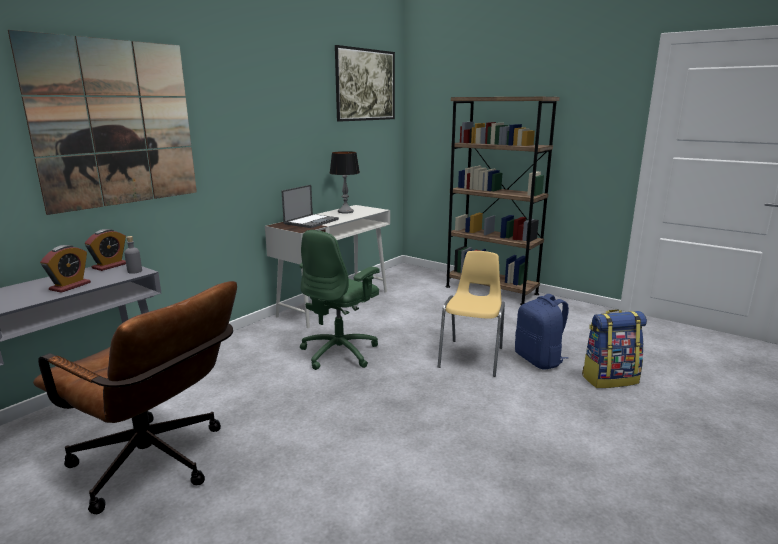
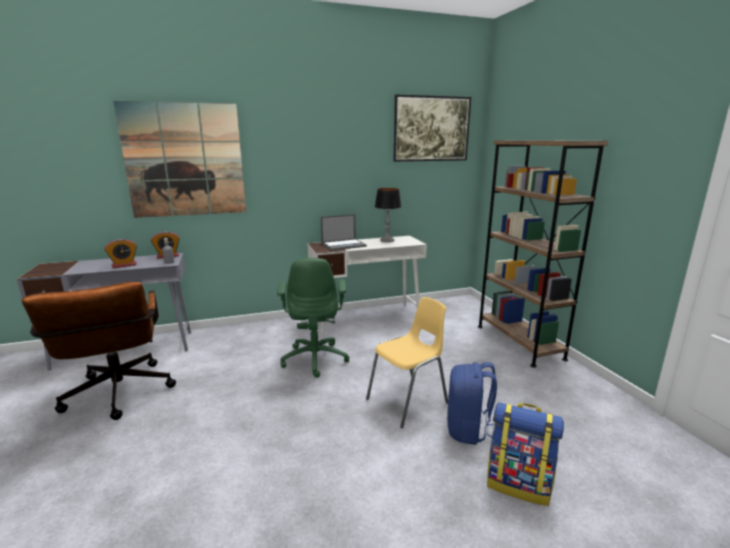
camera: 35 degrees right, 0 degrees up
green office chair [299,230,380,370] -> green office chair turned 75 degrees counterclockwise [277,258,350,378]

